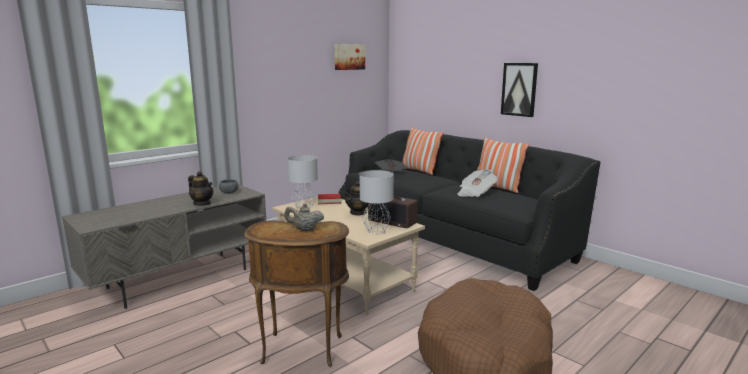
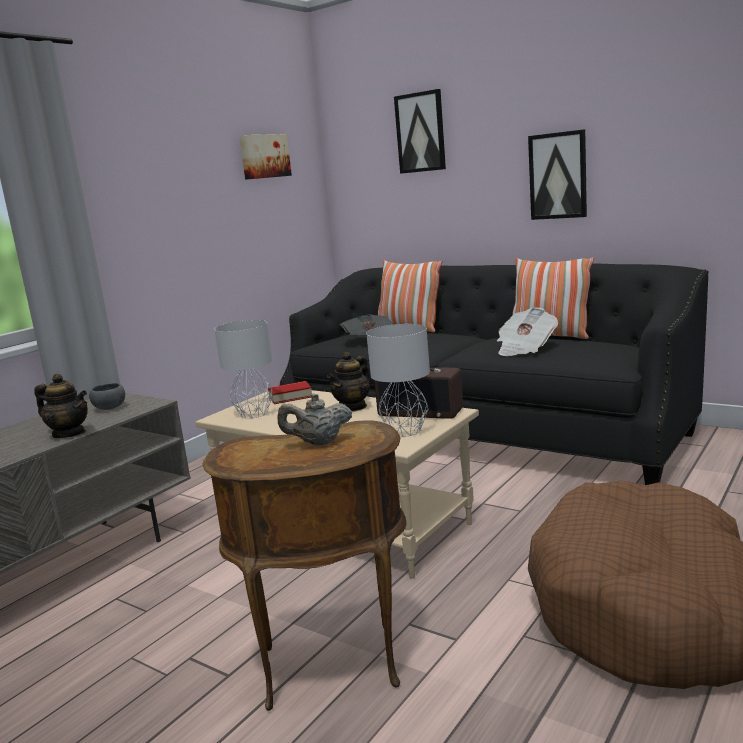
camera: 10 degrees left, 0 degrees up
none -> picture [394,89,446,174]

